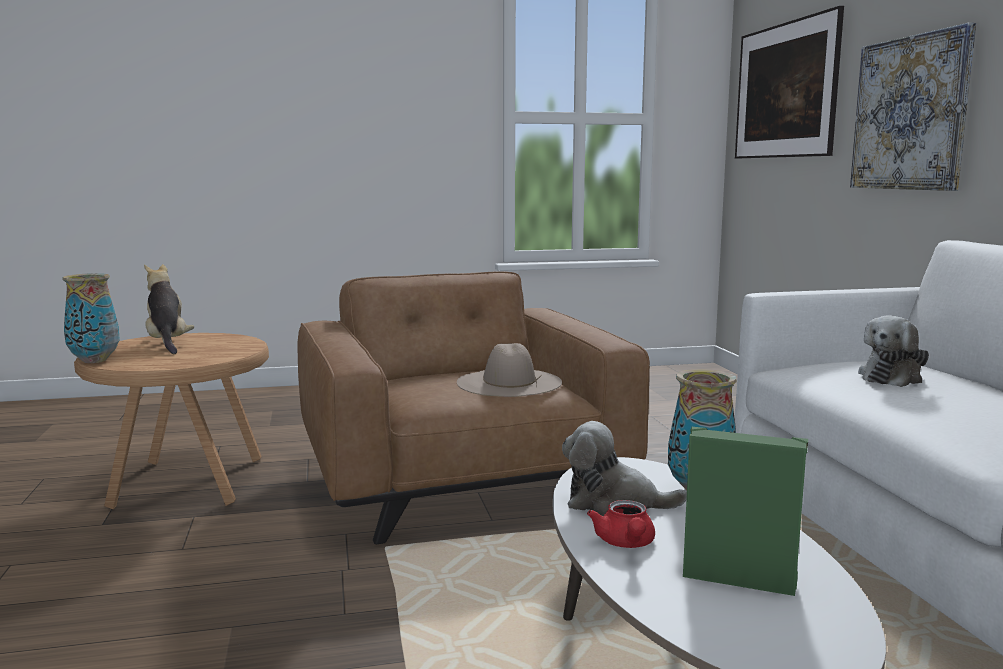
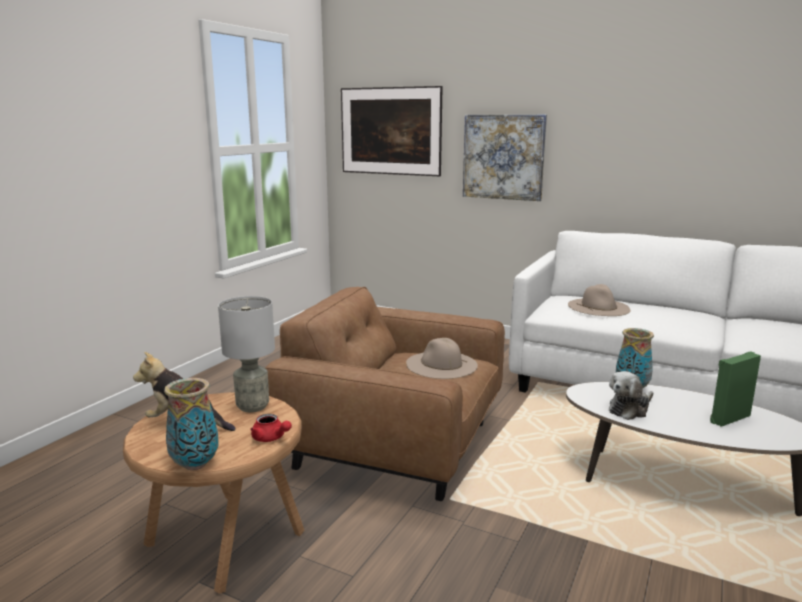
camera: 50 degrees left, 5 degrees up
red teapot [587,500,655,548] -> red teapot moved to [250,414,292,442]
plush toy [858,315,929,387] -> beige hat [568,284,630,316]
none -> grey table lamp [218,296,275,412]

